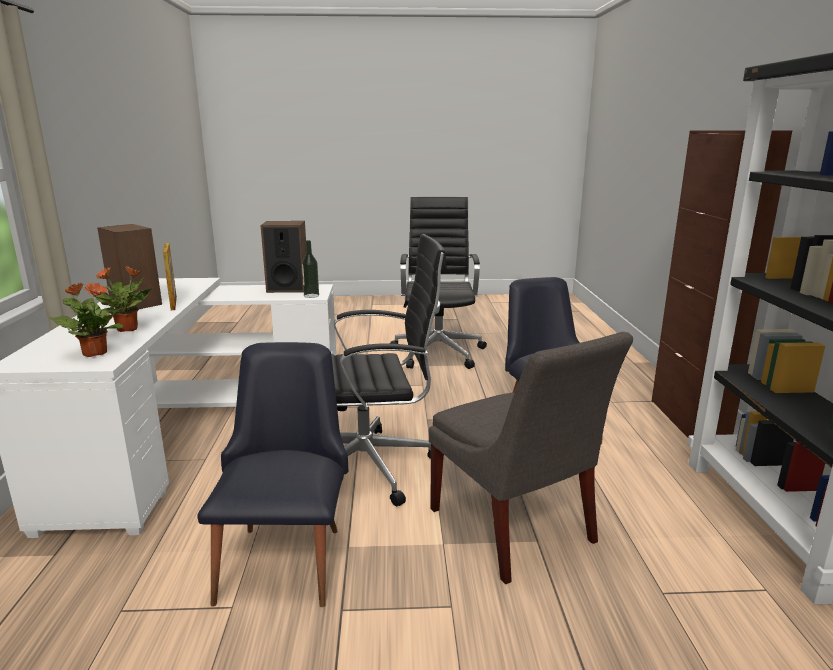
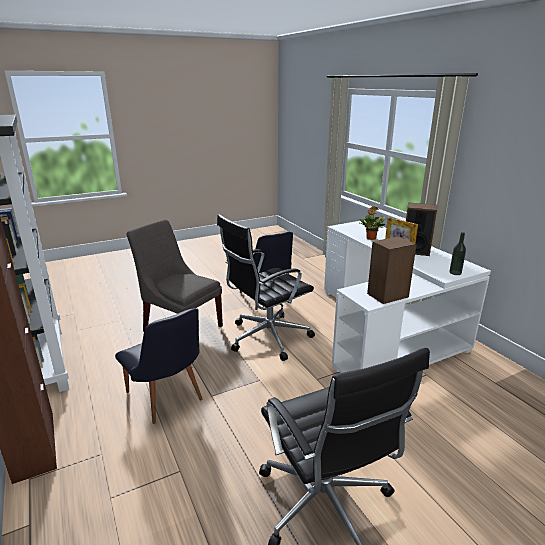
camera: 155 degrees right, 5 degrees up
potted plant [49,282,123,357] -> none
bottle [302,240,319,298] -> bottle moved to [449,232,466,275]

